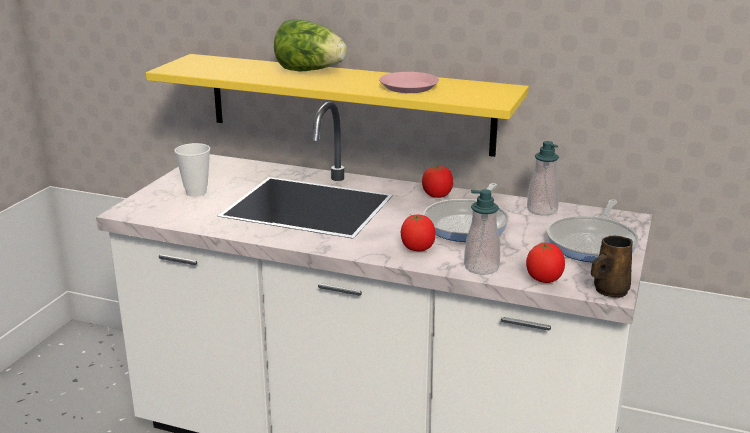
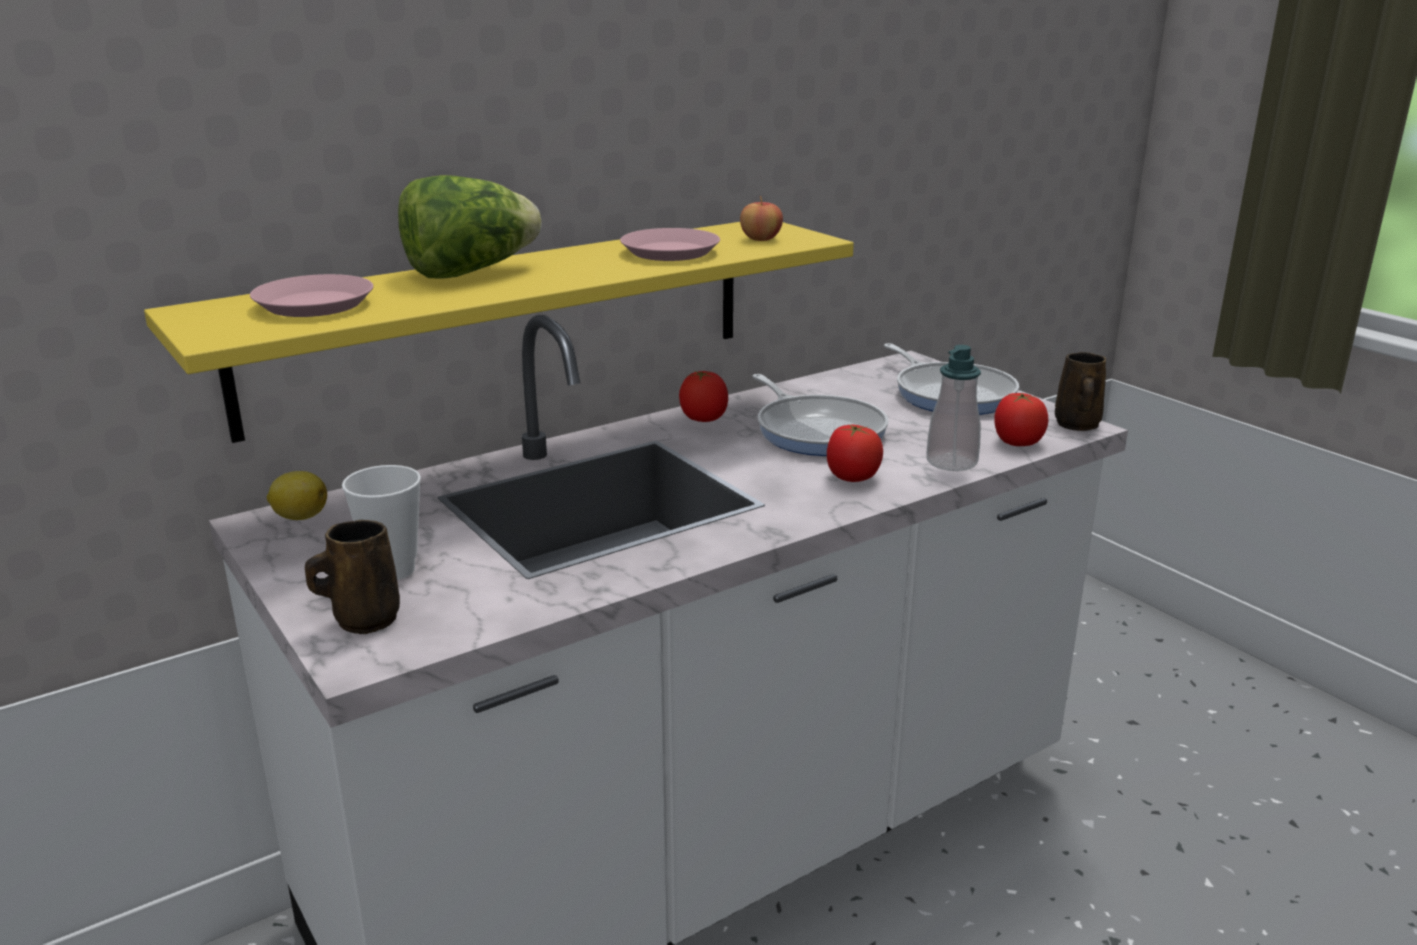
camera: 55 degrees left, 0 degrees up
soap dispenser [527,141,559,216] -> none
none -> pink plate [250,274,373,317]
none -> lemon [267,471,327,520]
none -> brown mug [305,520,400,634]
none -> apple [740,196,783,241]

